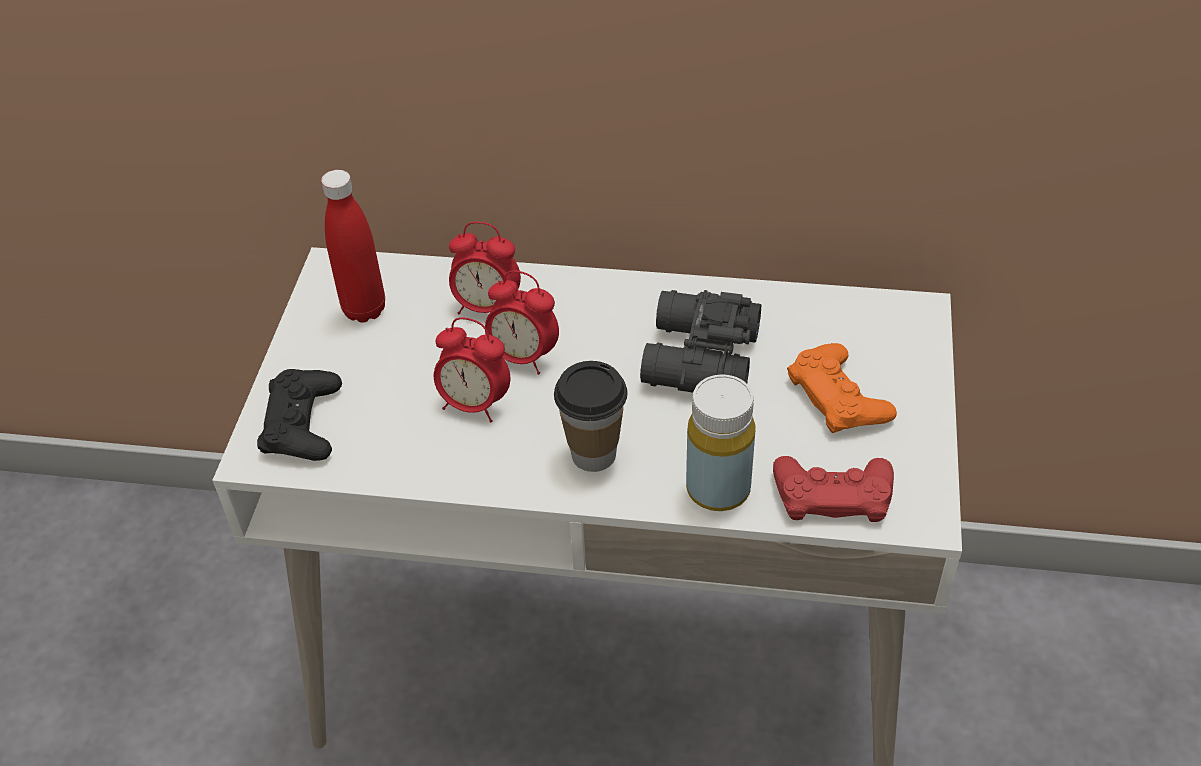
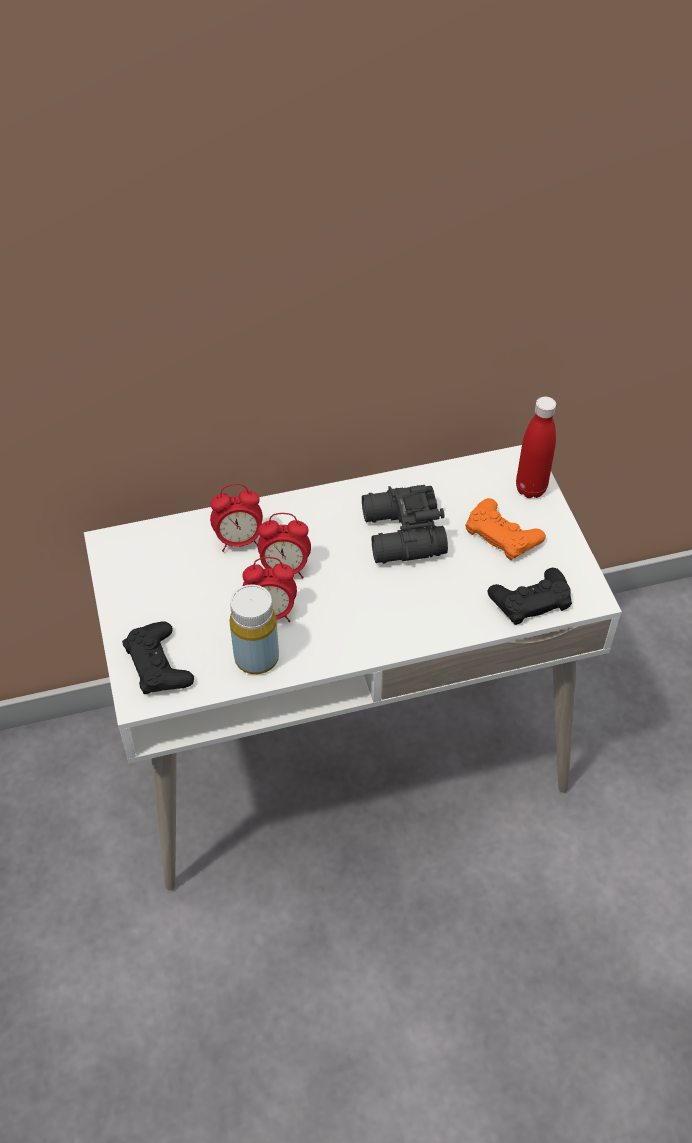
camera: 25 degrees left, 5 degrees up
red bottle [321,170,385,323] -> red bottle moved to [516,396,556,498]
cup [554,361,628,472] -> none
yellow bottle [686,375,756,511] -> yellow bottle moved to [230,585,279,674]
red game controller [773,456,894,522] -> black game controller [488,568,572,625]

